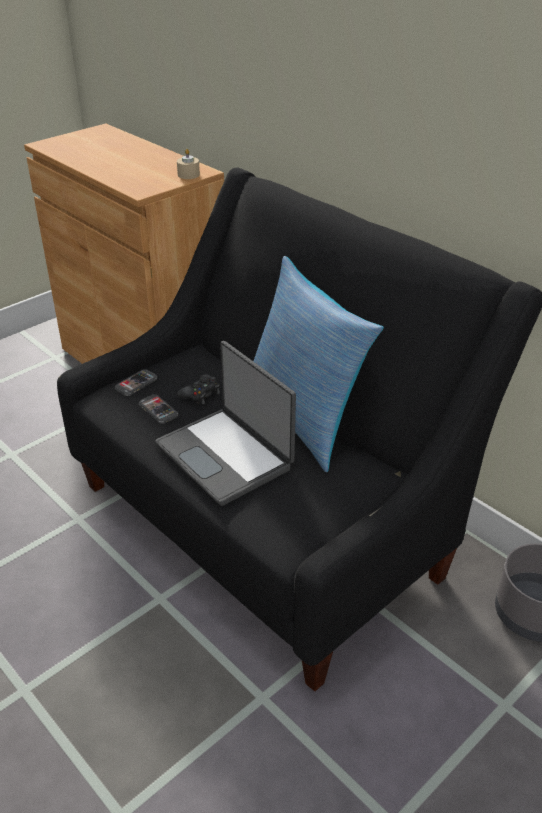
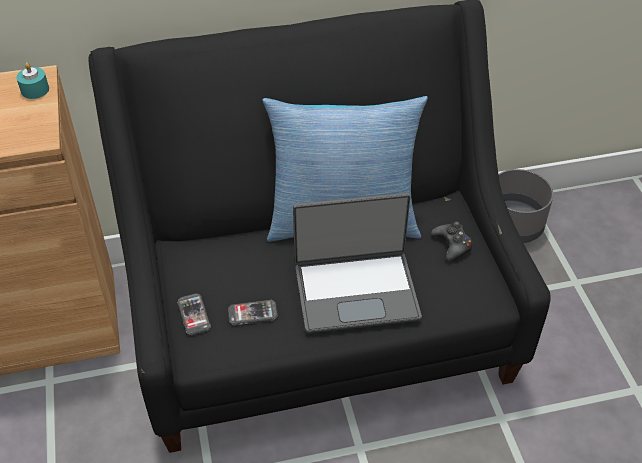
camera: 60 degrees left, 10 degrees up
beige candle [177,149,200,179] -> turquoise candle [16,63,49,99]
black game controller [177,374,220,404] -> black game controller moved to [431,221,473,261]

